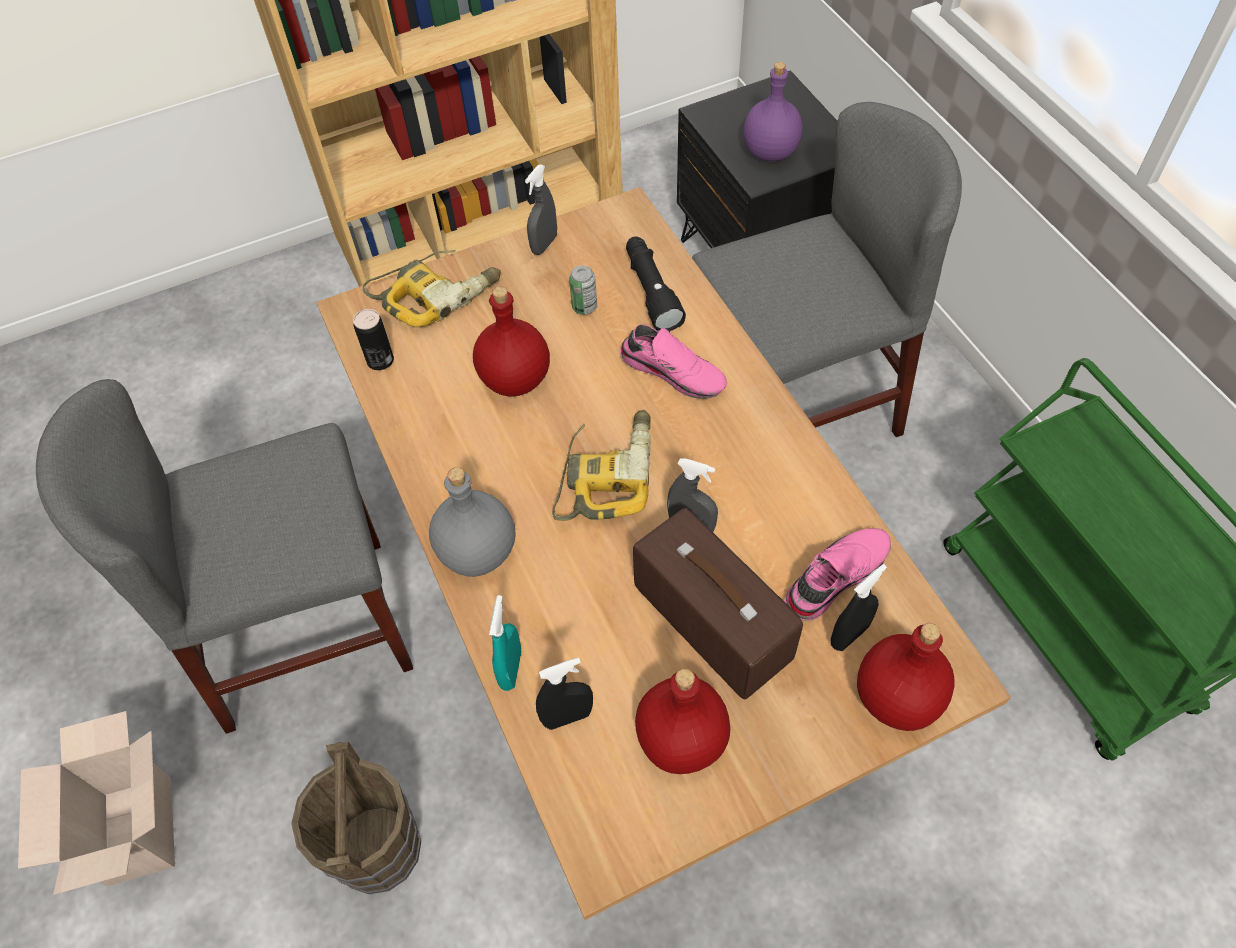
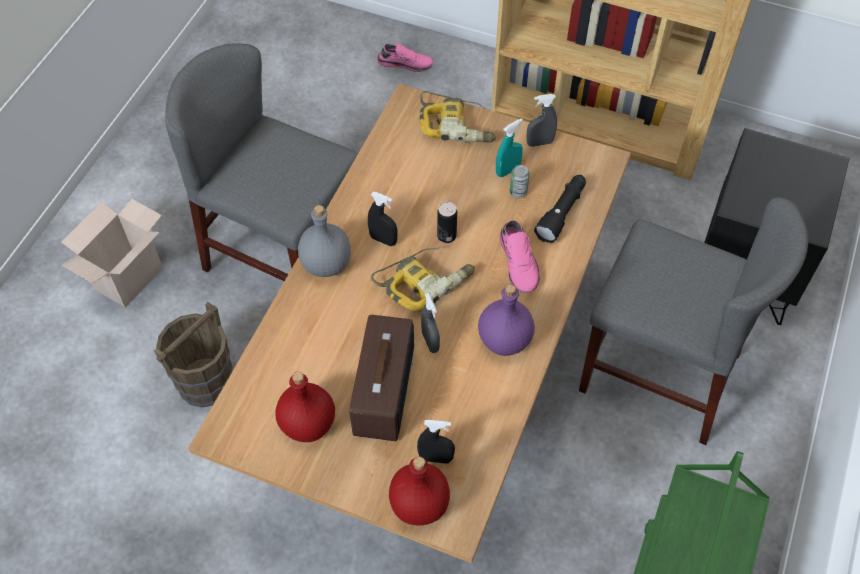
camera: 45 degrees right, 0 degrees up
can [353,309,394,370] -> can moved to [437,202,457,243]
red bottle [473,286,550,397] -> none
turquoise spray bottle [489,595,521,691] -> turquoise spray bottle moved to [496,118,523,177]
black spray bottle [536,657,593,730] -> black spray bottle moved to [368,192,398,246]
purple bottle [744,62,802,161] -> purple bottle moved to [478,284,535,356]
pink shoe [785,528,891,621] -> pink shoe moved to [377,43,434,72]

